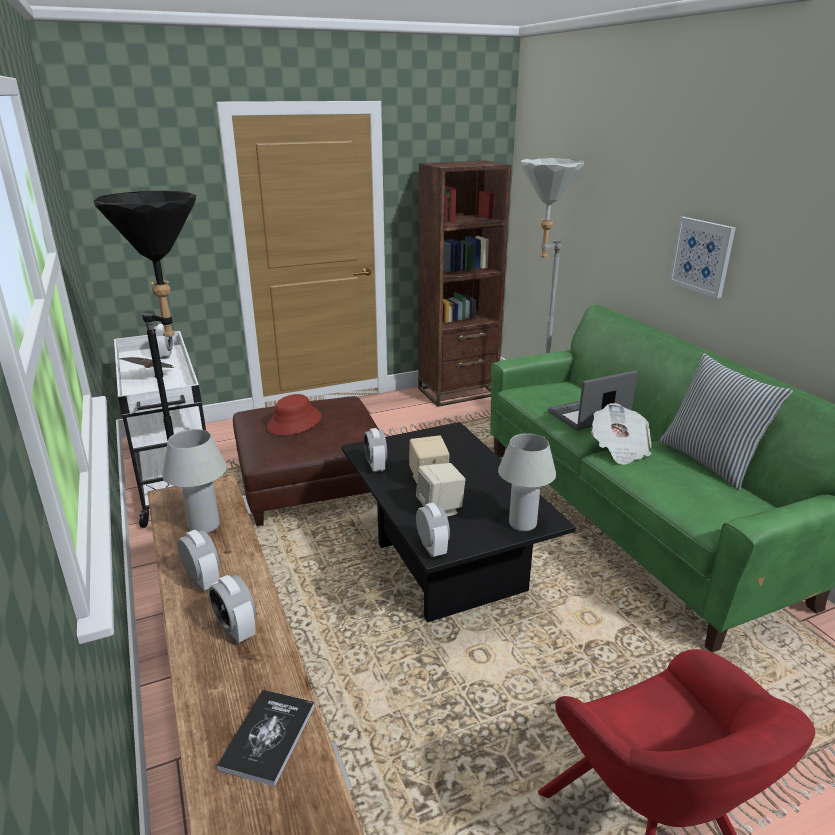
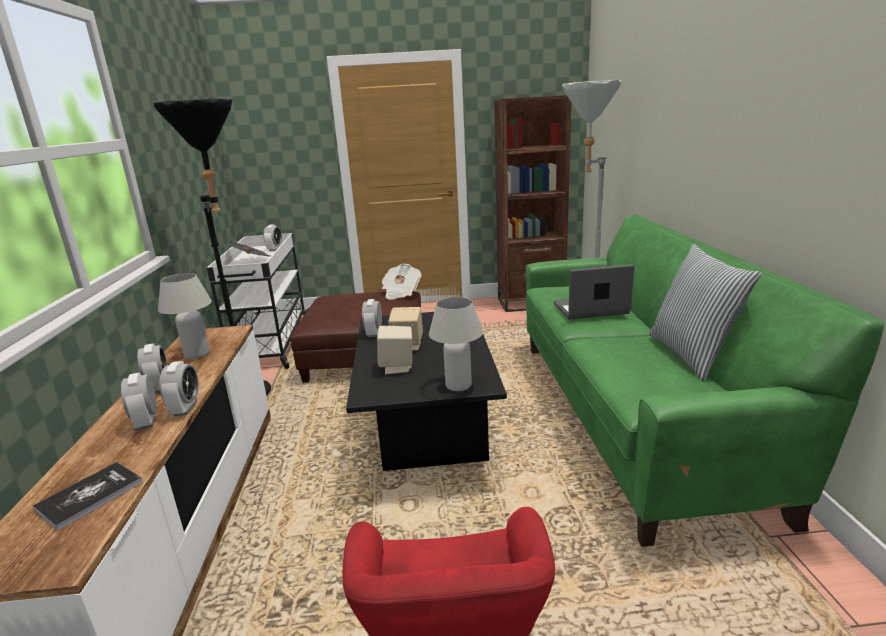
camera: 20 degrees right, 5 degrees down
red hat [267,394,322,436] -> none
alarm clock [416,503,450,557] -> alarm clock moved to [159,361,199,416]
newspaper [591,403,651,465] -> newspaper moved to [382,264,422,300]
picture [669,217,736,298] -> none

